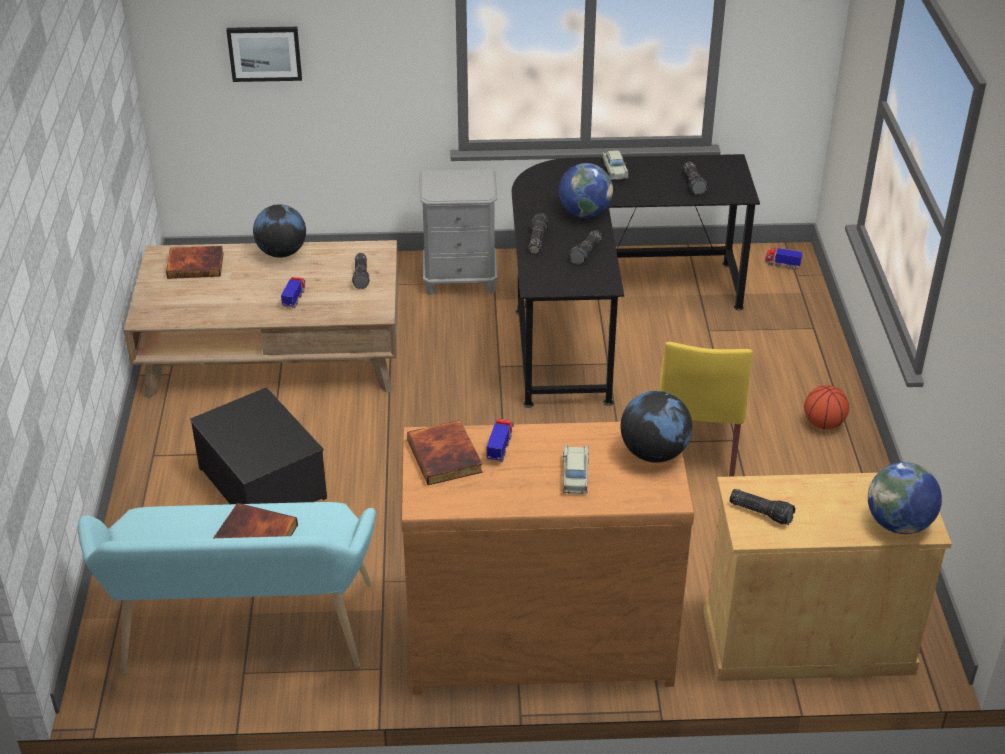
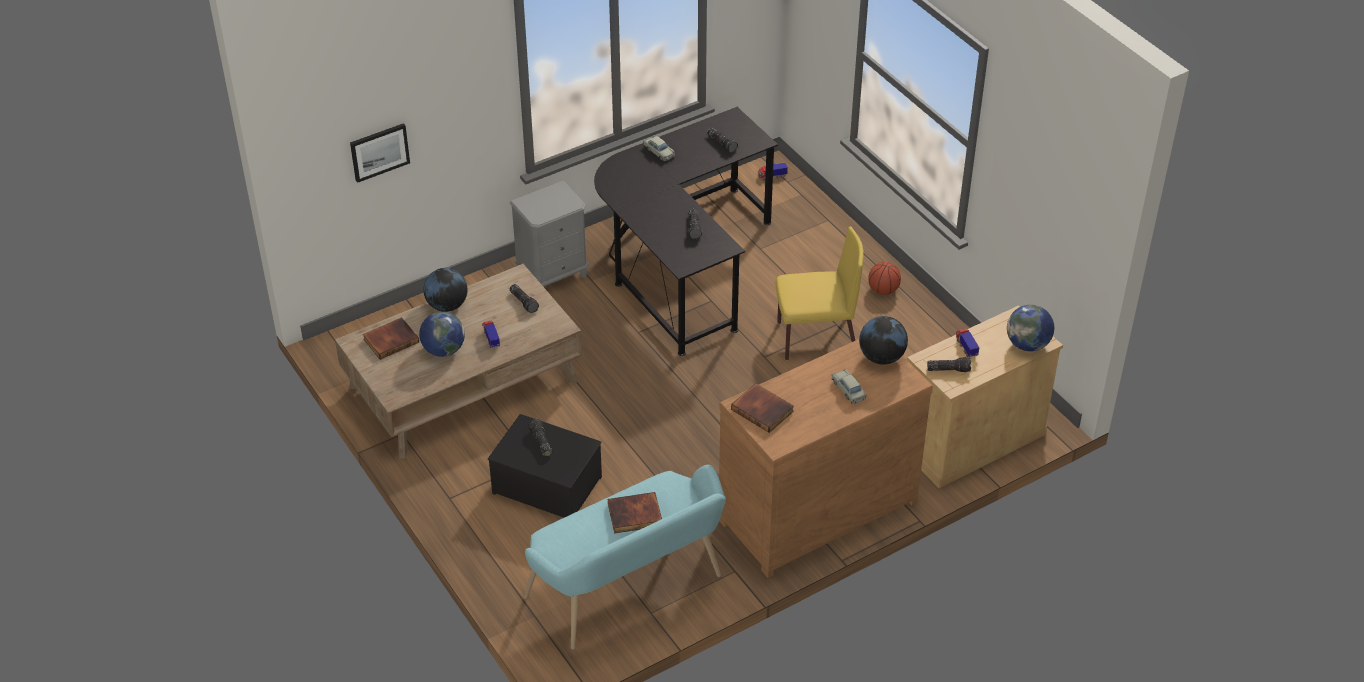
camera: 30 degrees left, 5 degrees up
toy truck [486,419,514,462] -> toy truck moved to [956,329,980,358]
flashlight [529,213,549,254] -> flashlight moved to [528,418,552,457]
globe [559,163,613,218] -> globe moved to [419,312,465,357]
yellow chair [659,342,753,477] -> yellow chair turned 75 degrees counterclockwise [775,226,864,360]

